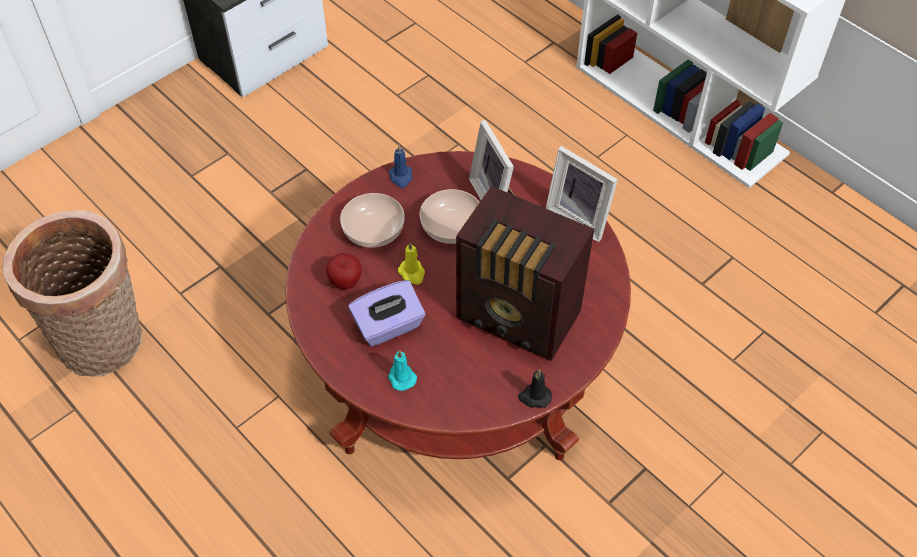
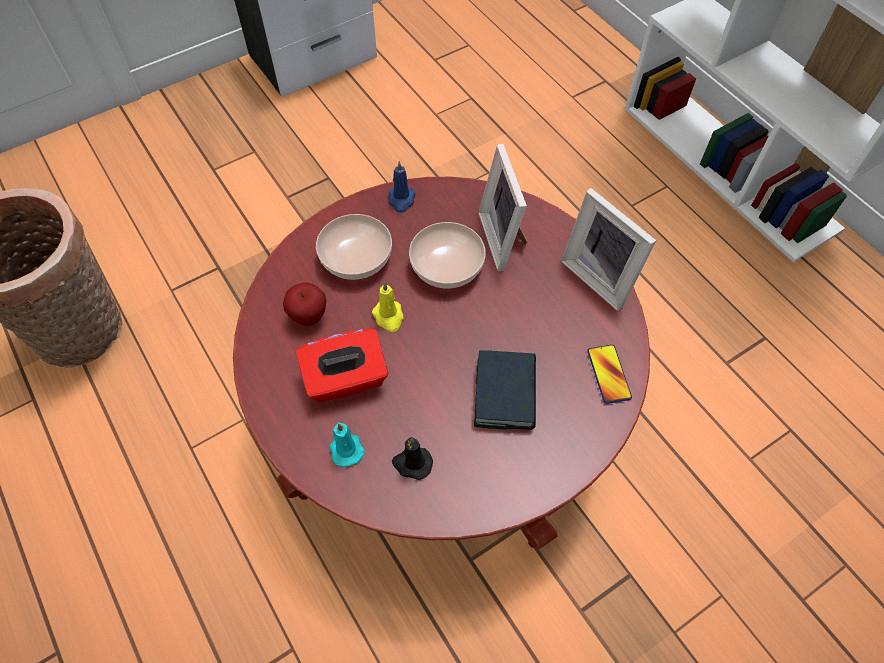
camera: 10 degrees right, 5 degrees up
purple tissue box [348,280,425,346] -> red tissue box [296,329,388,403]
radio [456,186,594,361] -> book [474,350,536,430]
black candle [518,369,552,408] -> black candle moved to [392,437,433,480]
none -> phone [587,345,632,404]

